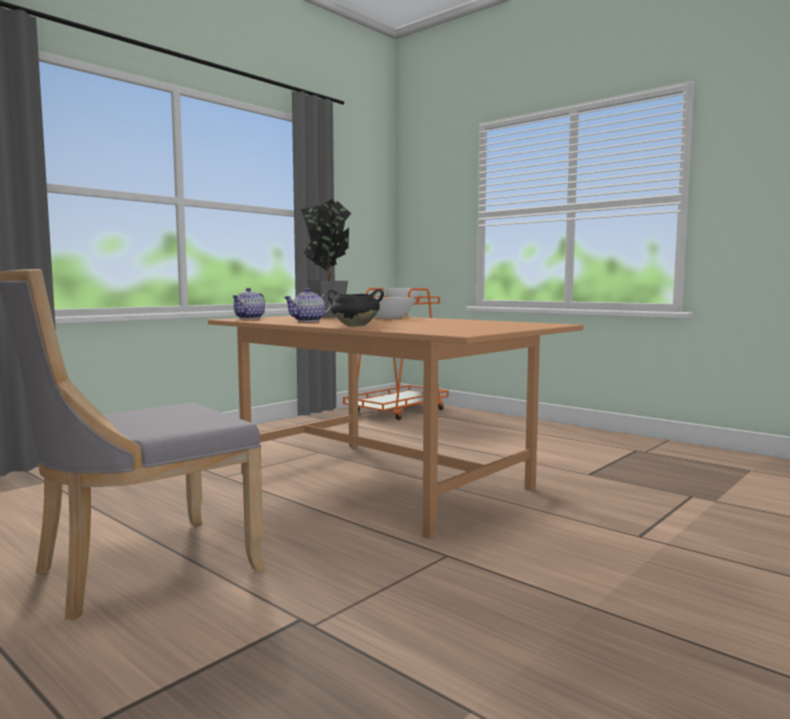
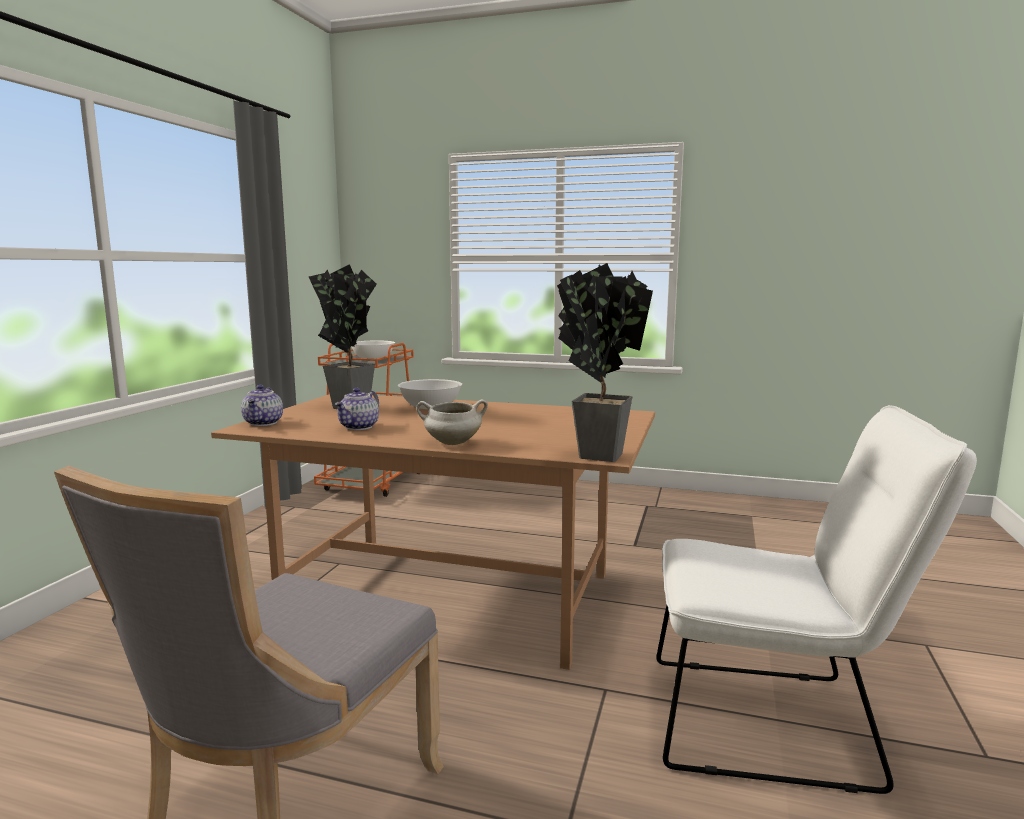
camera: 25 degrees left, 5 degrees up
black cooking pot [327,289,384,327] -> white cooking pot [416,399,488,445]
none -> potted plant [557,263,653,462]
none -> white chair [656,405,977,794]

